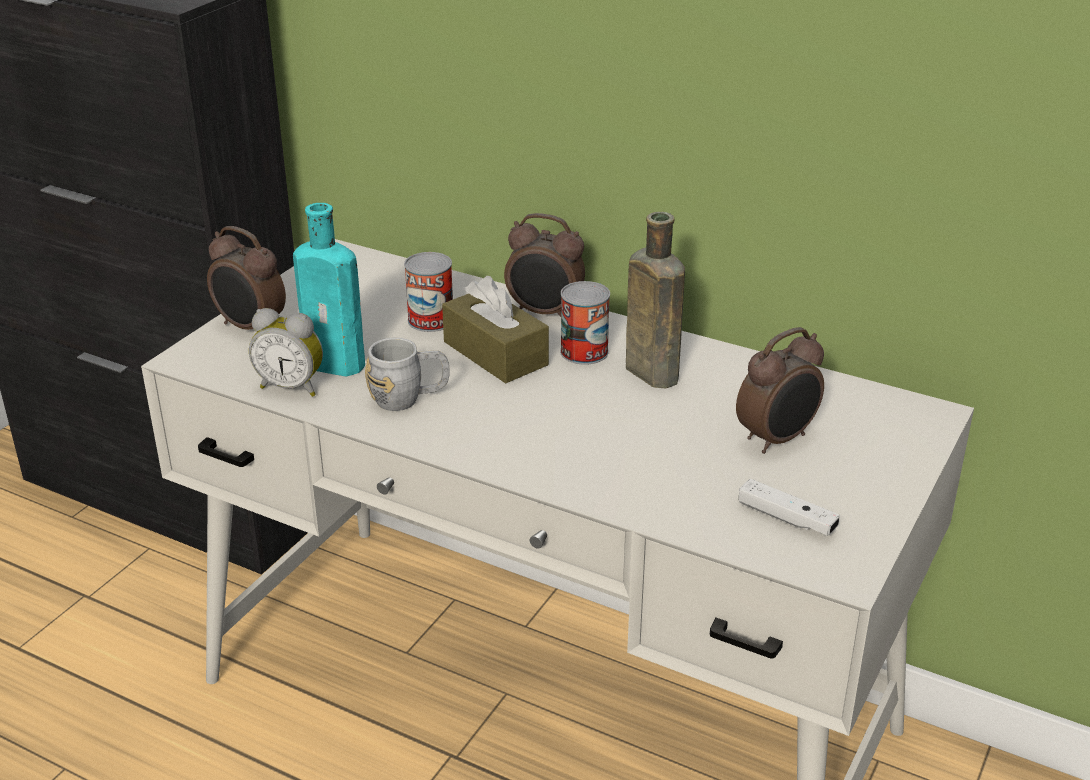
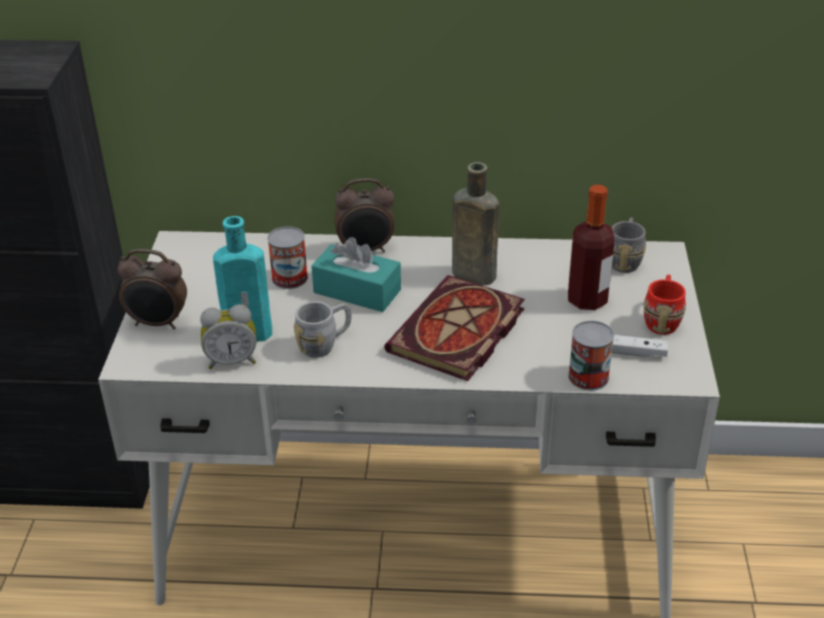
camera: 25 degrees left, 5 degrees up
brown tissue box [442,276,549,383] -> turquoise tissue box [311,237,401,312]
can [560,281,610,364] -> can moved to [568,321,614,391]
alarm clock [736,327,824,454] -> bottle [568,185,614,310]
none -> book [384,275,525,381]
none -> grey mug [612,217,646,273]
none -> red mug [644,275,686,335]

